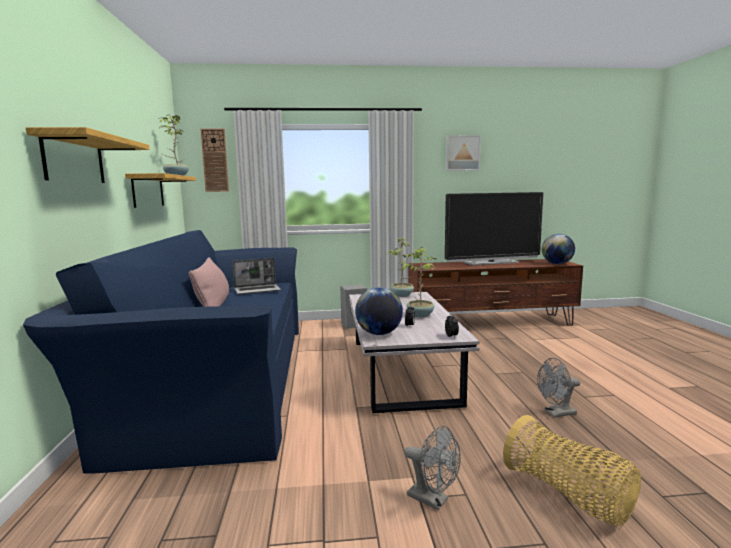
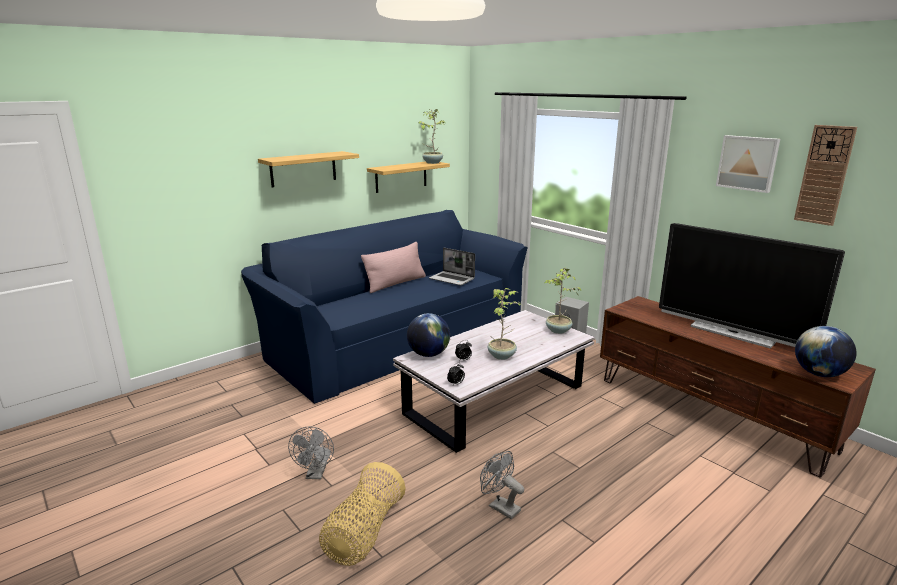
camera: 55 degrees right, 10 degrees up
wall clock [201,129,229,192] -> wall clock moved to [794,125,857,226]

